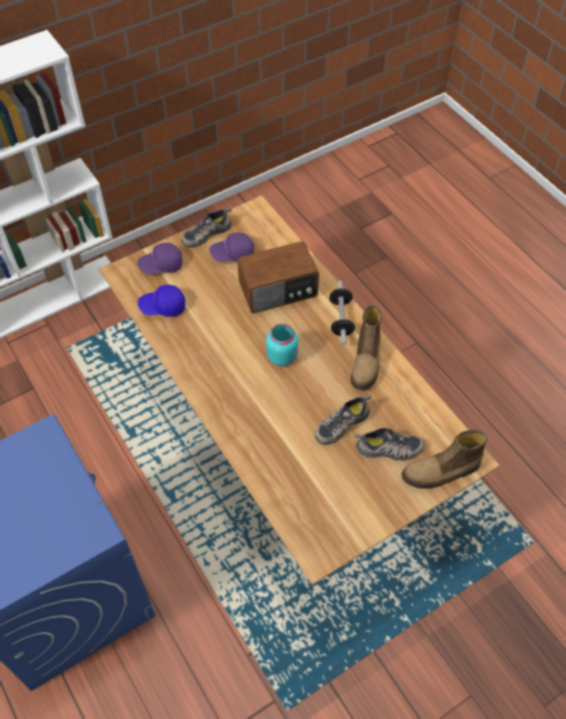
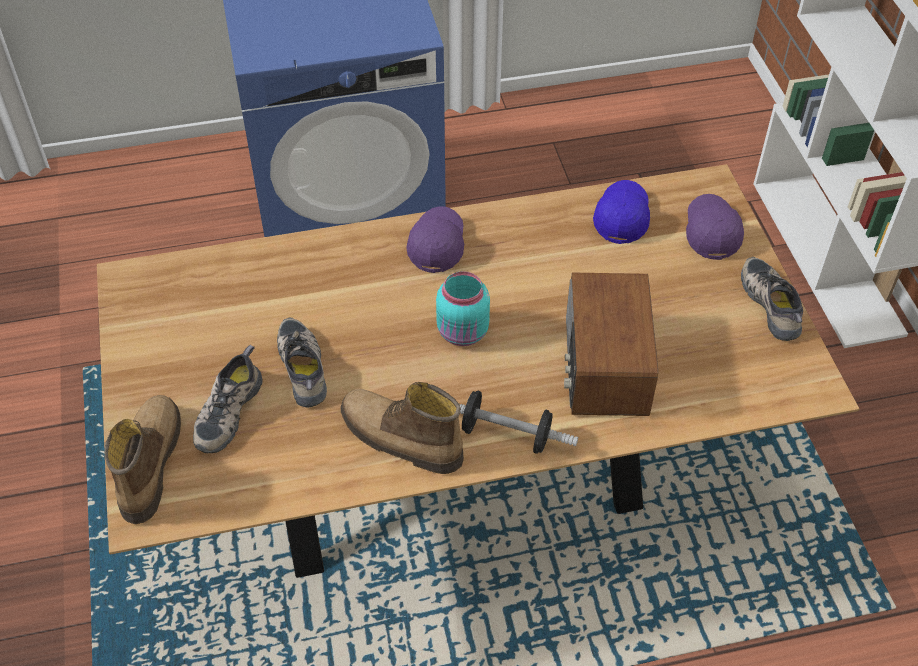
camera: 110 degrees right, 5 degrees down
purple cap [210,232,254,262] -> purple cap moved to [406,206,464,273]

